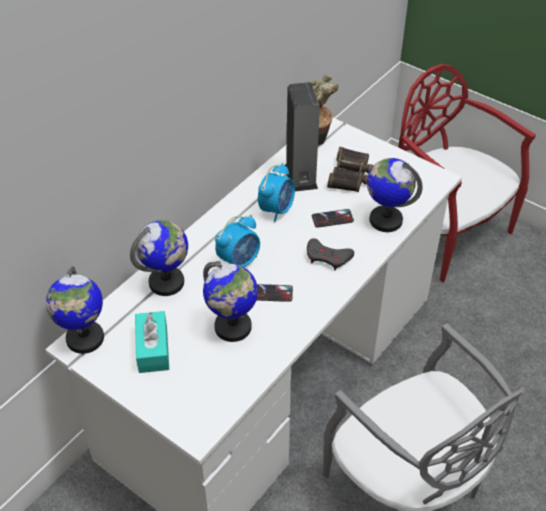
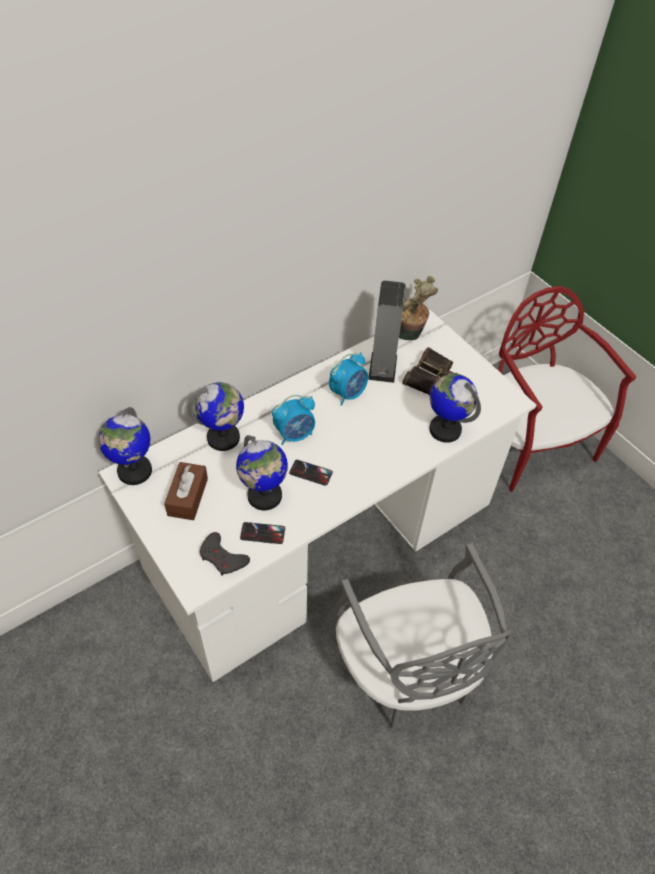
camera: 15 degrees right, 5 degrees up
turquoise tissue box [135,311,169,373] -> brown tissue box [164,462,208,520]
grey game controller [307,238,354,270] -> grey game controller moved to [200,532,250,576]
phone [312,209,354,228] -> phone moved to [240,522,285,544]

